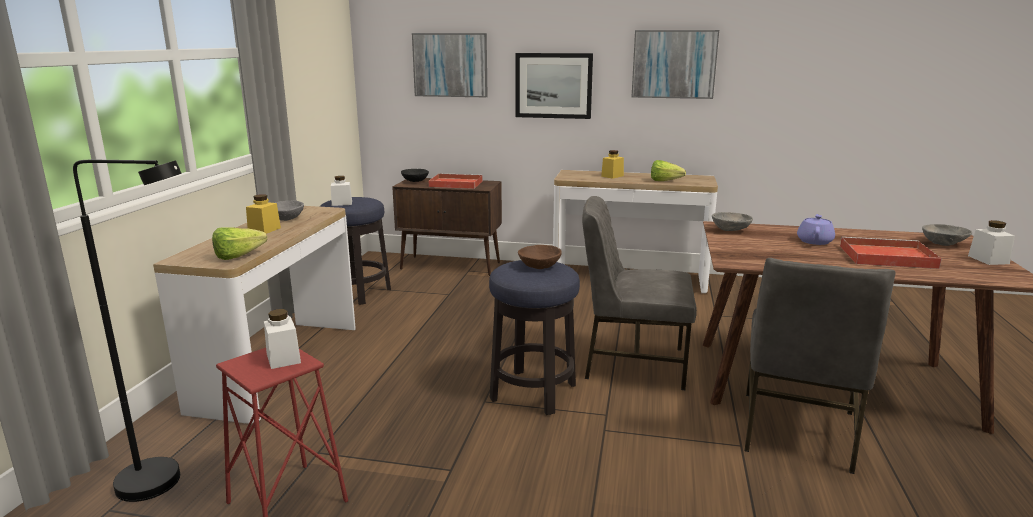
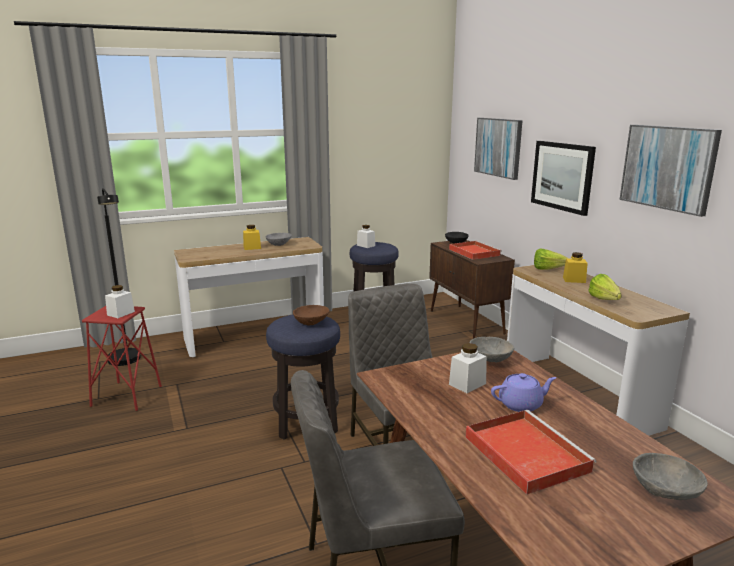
camera: 55 degrees right, 0 degrees up
lettuce [212,227,267,260] -> lettuce moved to [534,249,567,270]
white jar [968,220,1015,265] -> white jar moved to [449,343,487,393]

